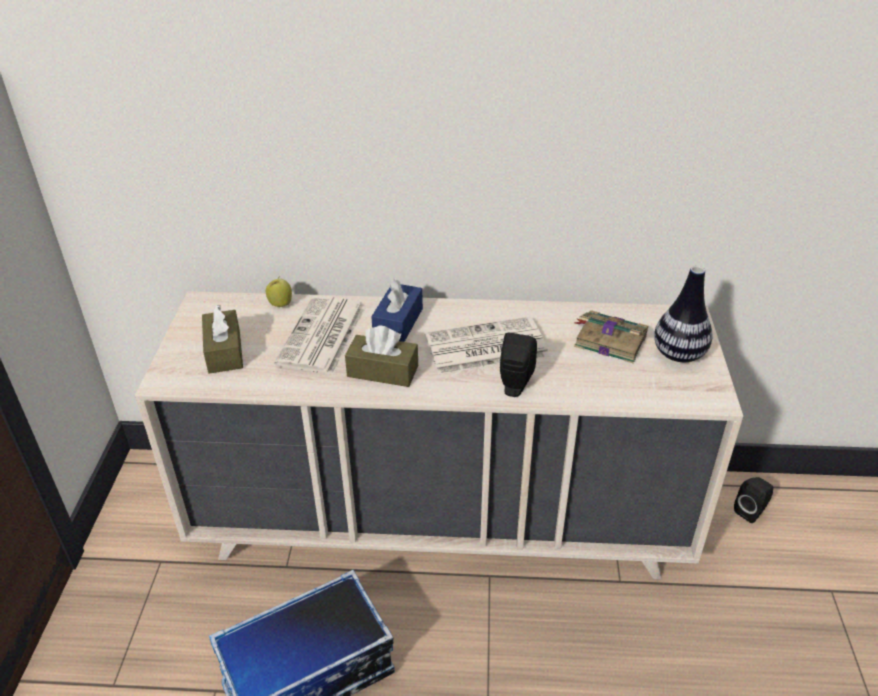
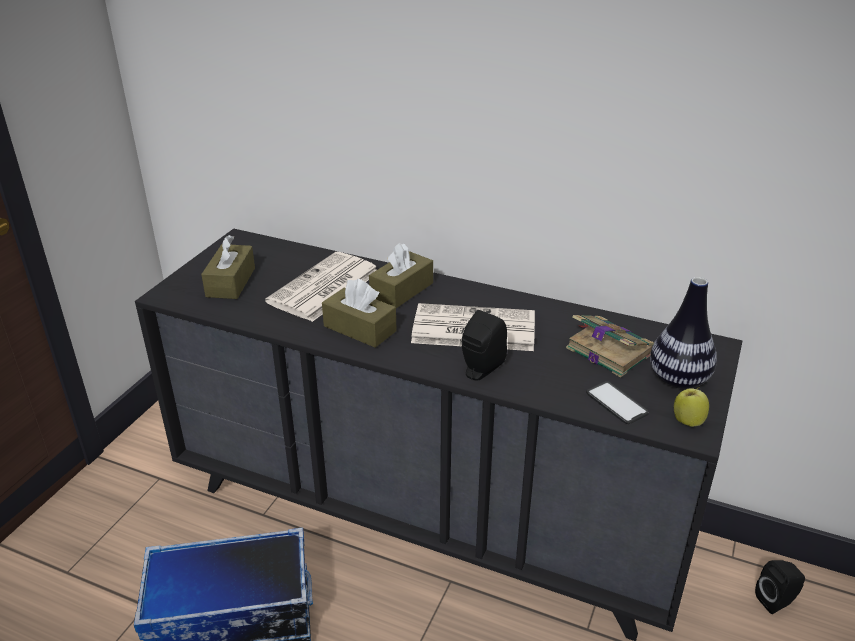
camera: 20 degrees right, 5 degrees down
beige dresser [135,291,743,579] -> black dresser [135,229,742,641]
apple [266,276,292,307] -> apple moved to [674,387,709,427]
blue tissue box [371,278,423,342] -> brown tissue box [369,243,433,308]
none -> phone [586,381,649,424]

